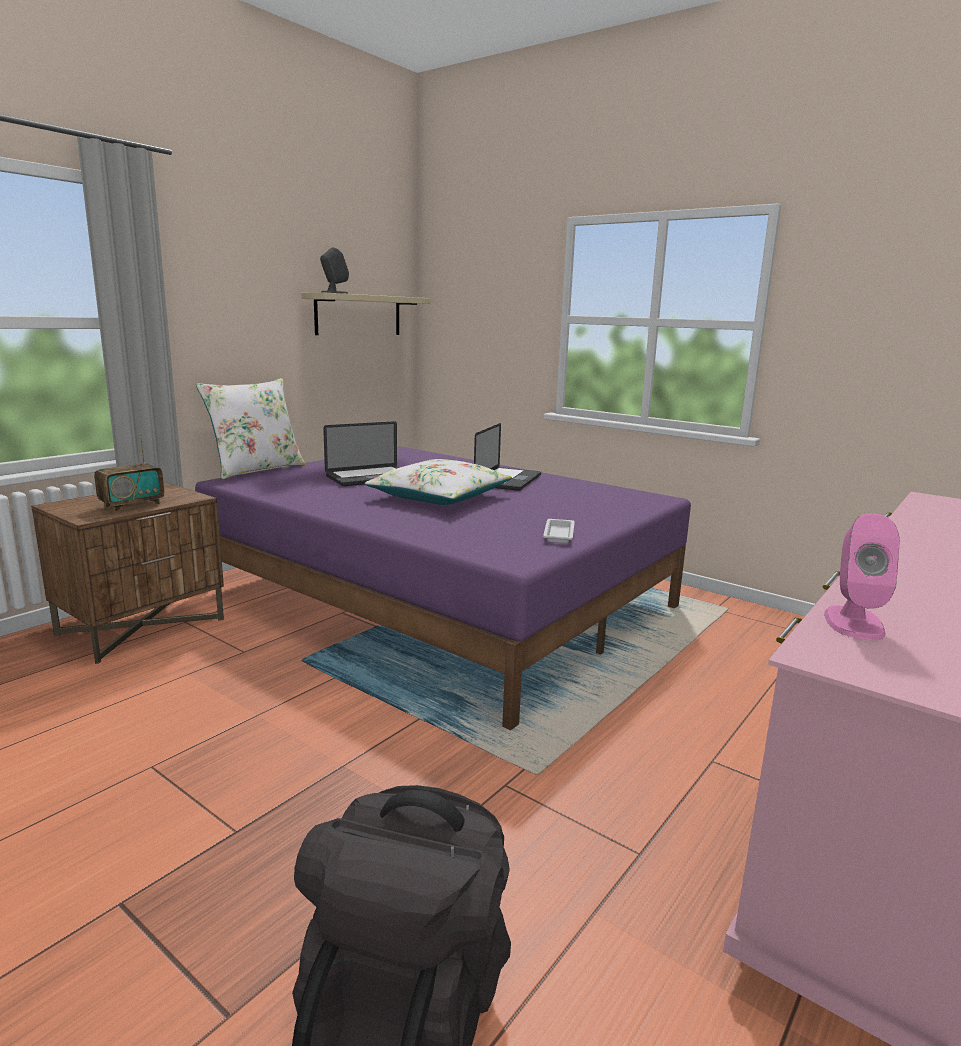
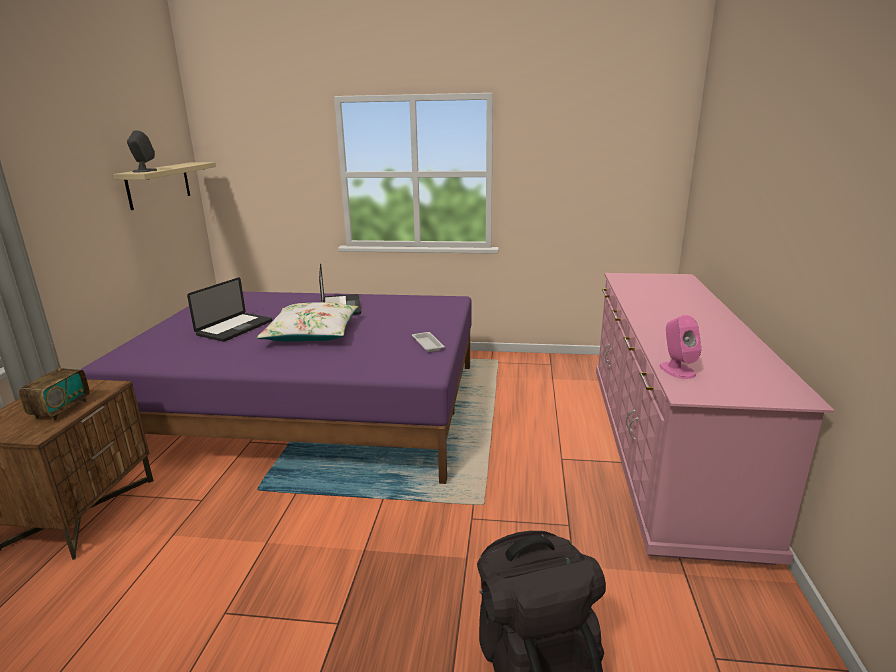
camera: 30 degrees left, 5 degrees up
white pillow [196,378,305,479] -> none

